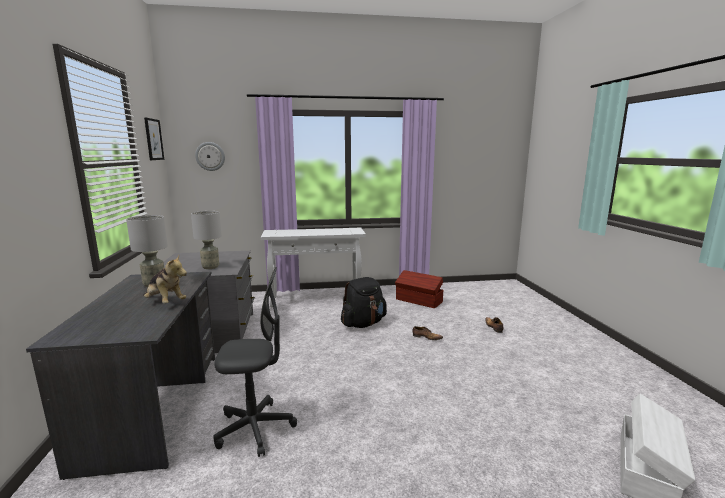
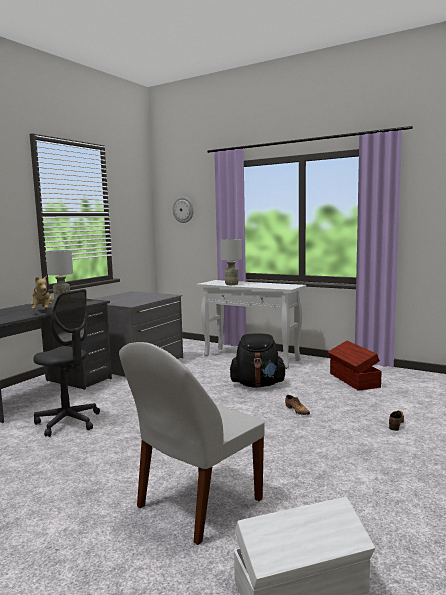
camera: 40 degrees right, 5 degrees down
picture [144,117,164,160] -> none
grey table lamp [191,211,222,269] -> grey table lamp moved to [220,239,242,285]
none -> white chair [119,342,265,545]

